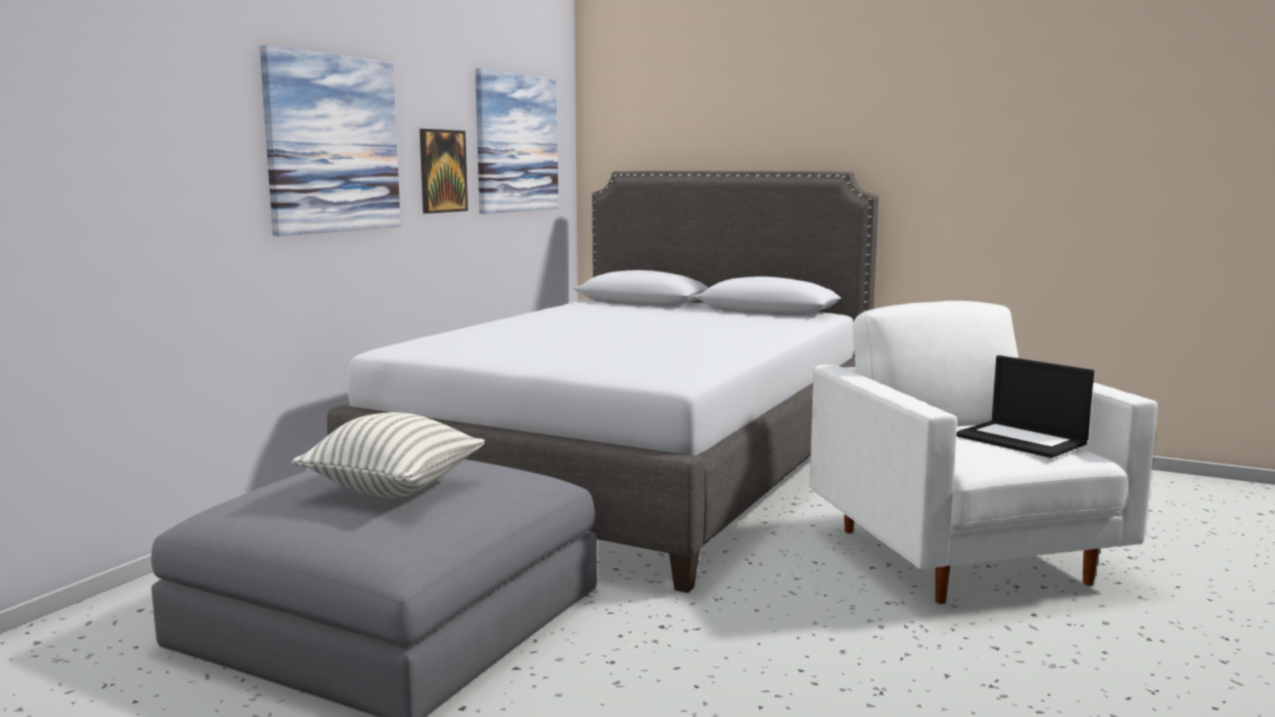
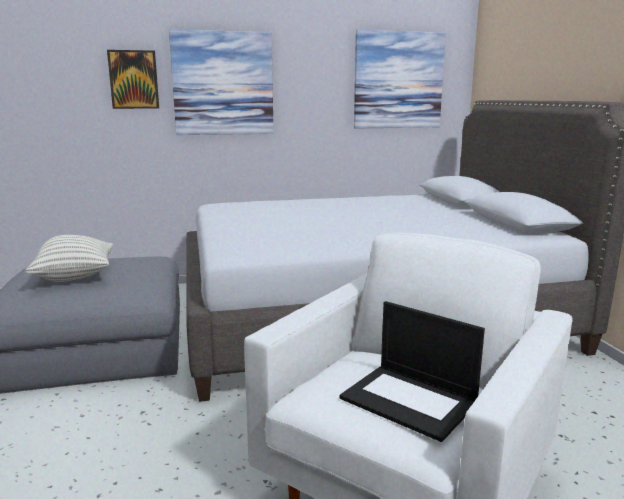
camera: 50 degrees right, 5 degrees up
picture [420,129,468,214] -> picture moved to [107,50,159,109]
laptop [956,355,1094,458] -> laptop turned 60 degrees counterclockwise [340,301,485,442]

